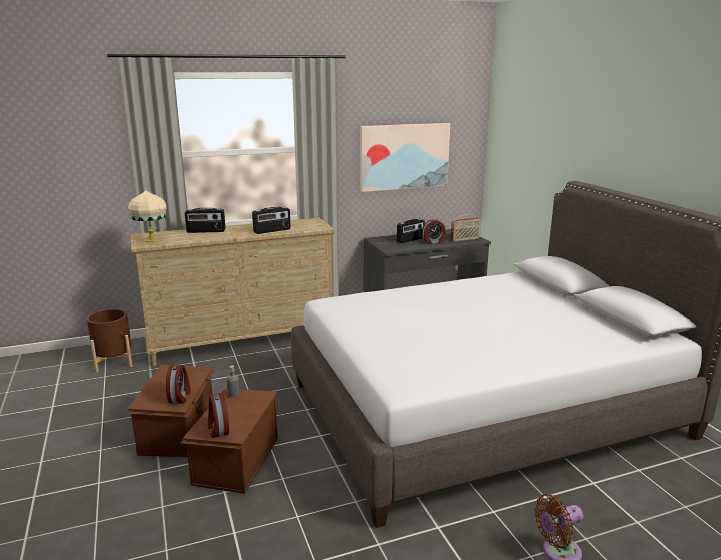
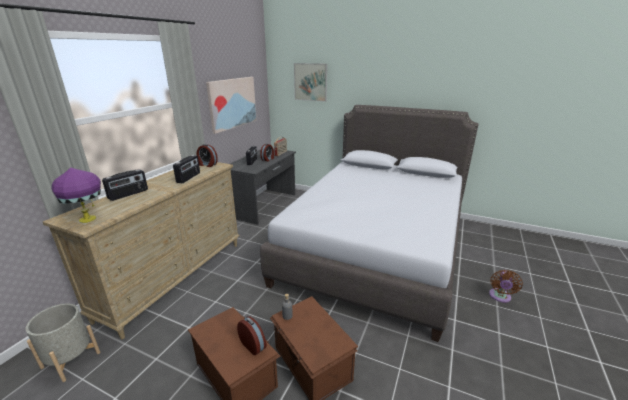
camera: 45 degrees left, 5 degrees up
brown planter [87,309,132,373] -> grey planter [26,303,100,382]
beige table lamp [128,191,166,242] -> purple table lamp [51,167,101,223]
alarm clock [208,393,229,438] -> alarm clock moved to [196,144,218,167]
none -> picture [294,63,327,102]

